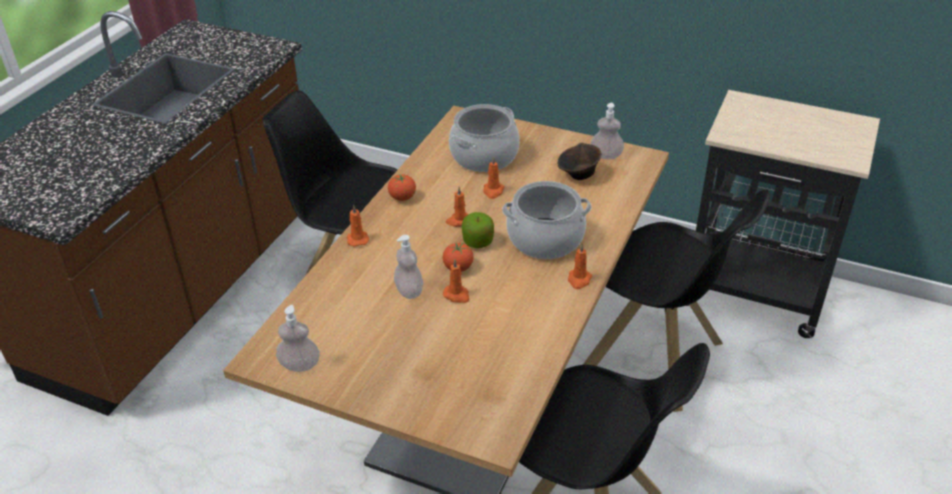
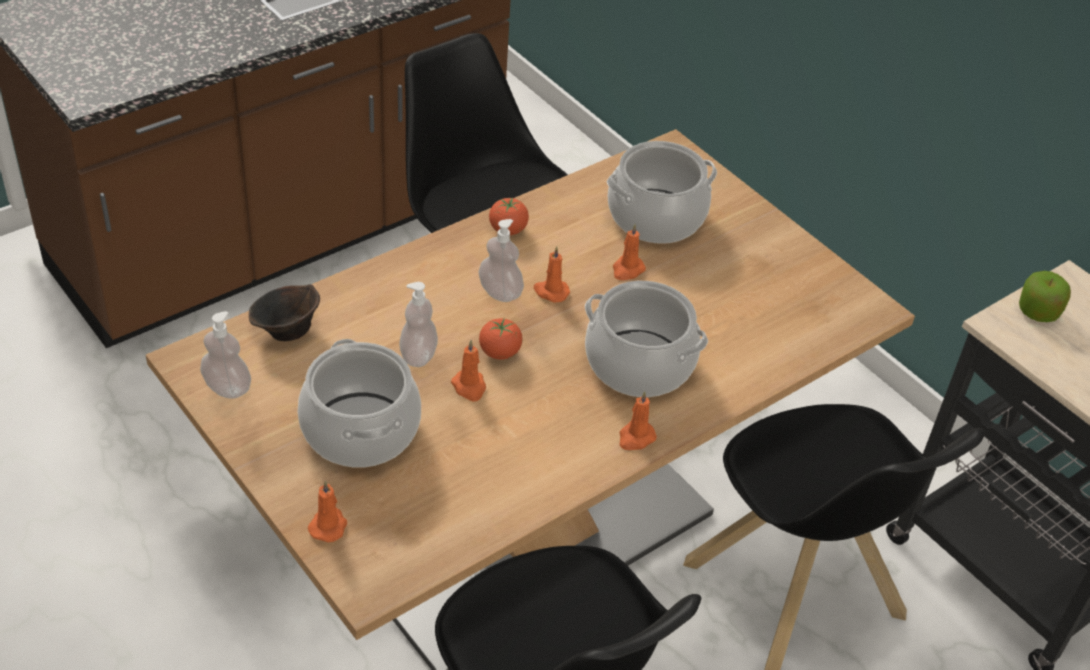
camera: 25 degrees right, 5 degrees up
orange candle [347,205,370,247] -> orange candle moved to [308,480,347,542]
apple [462,212,494,248] -> apple moved to [1019,271,1071,322]
brown bowl [558,143,601,180] -> brown bowl moved to [249,284,320,341]
soap dispenser [590,103,624,159] -> soap dispenser moved to [479,219,524,302]
none -> cooking pot [298,339,421,468]

